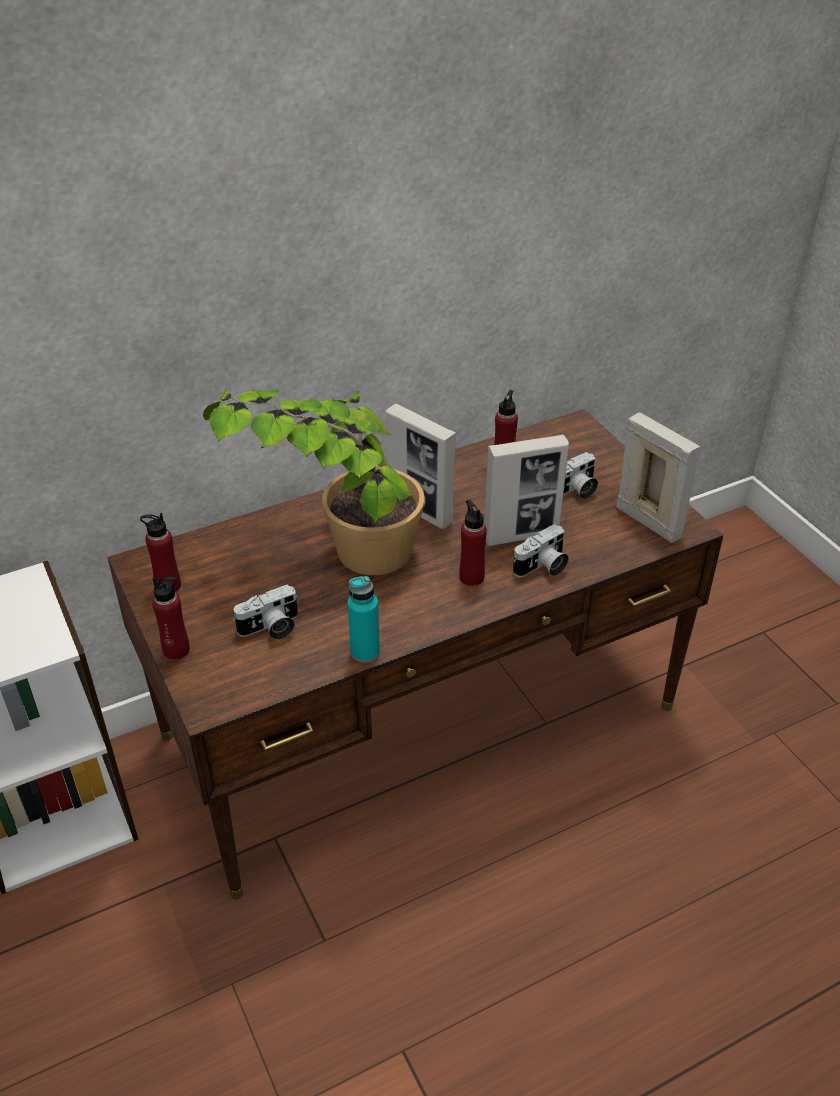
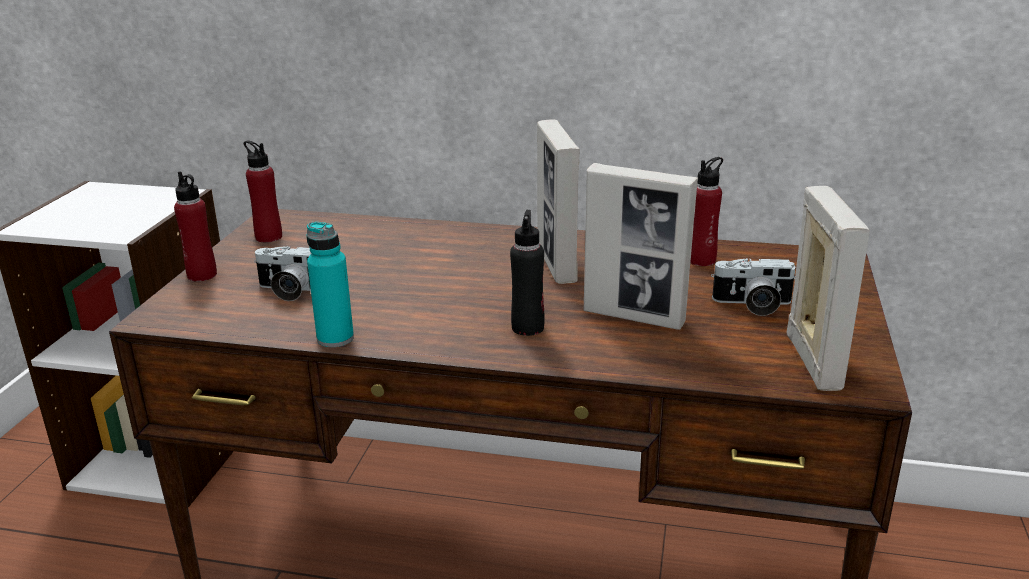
camera: 40 degrees right, 15 degrees down
potted plant [203,389,425,575] -> none
red bottle [459,500,487,586] -> black bottle [510,210,545,336]
camera [513,524,569,577] -> none

